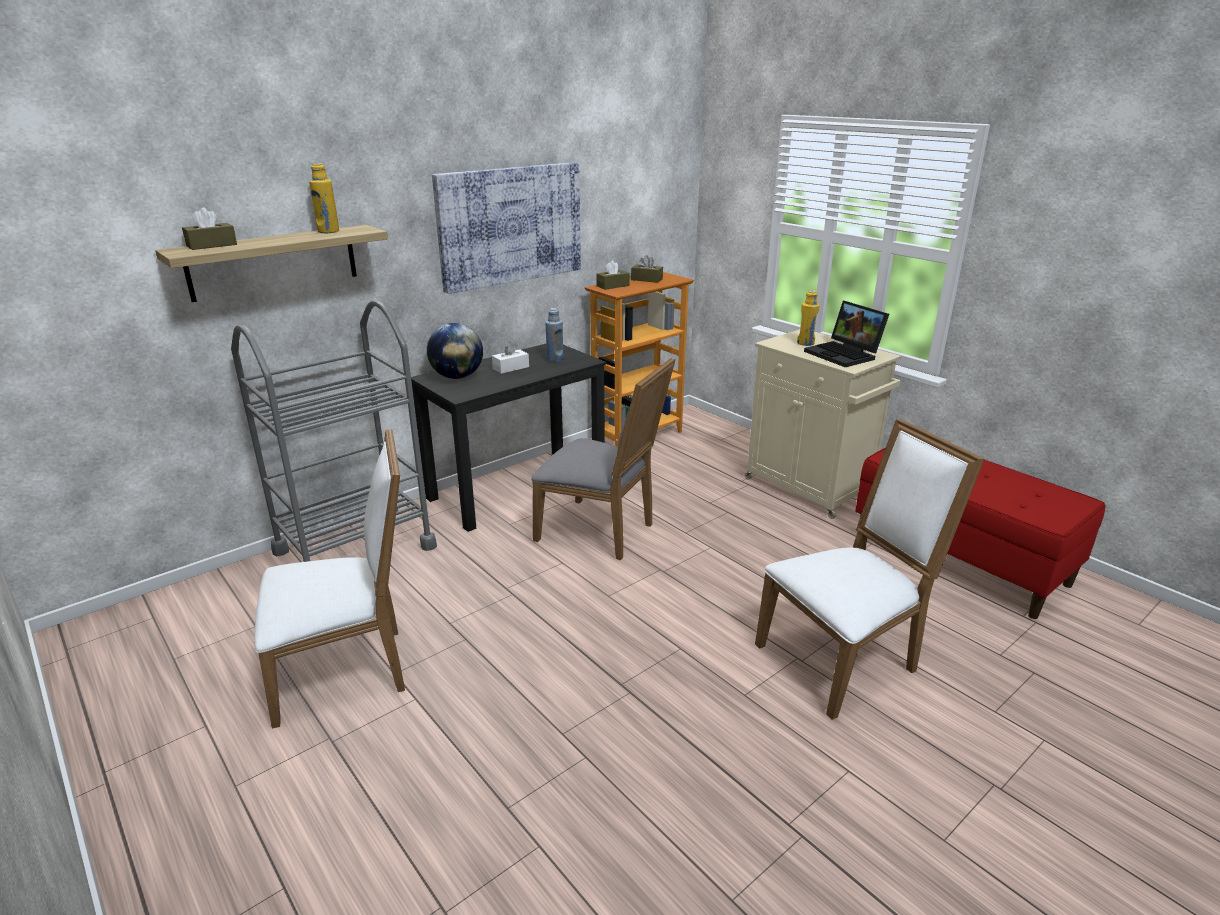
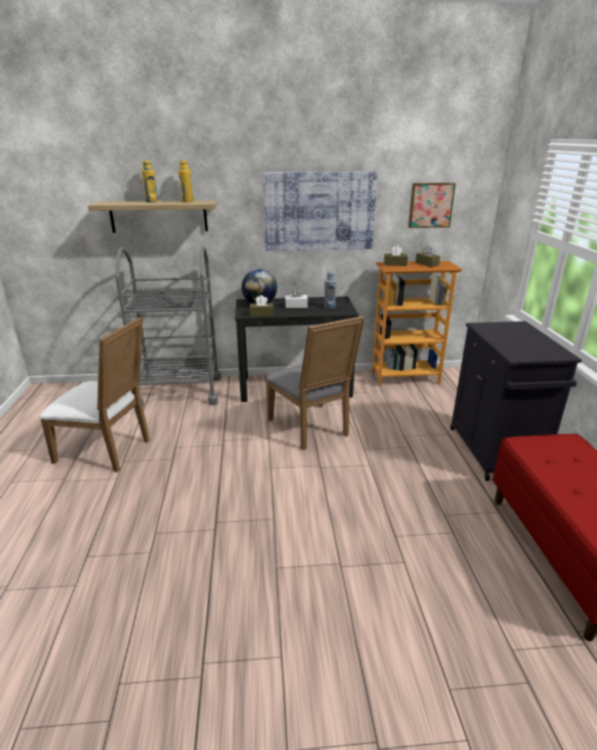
camera: 35 degrees right, 0 degrees up
brown tissue box [182,207,237,250] -> brown tissue box moved to [250,295,274,317]
beige cabinet [744,329,901,519] -> black cabinet [450,321,582,481]
white chair [755,419,984,720] -> none
yellow bottle [797,290,820,346] -> yellow bottle moved to [141,160,158,202]
laptop [804,301,889,367] -> none
none -> picture [408,183,456,228]

